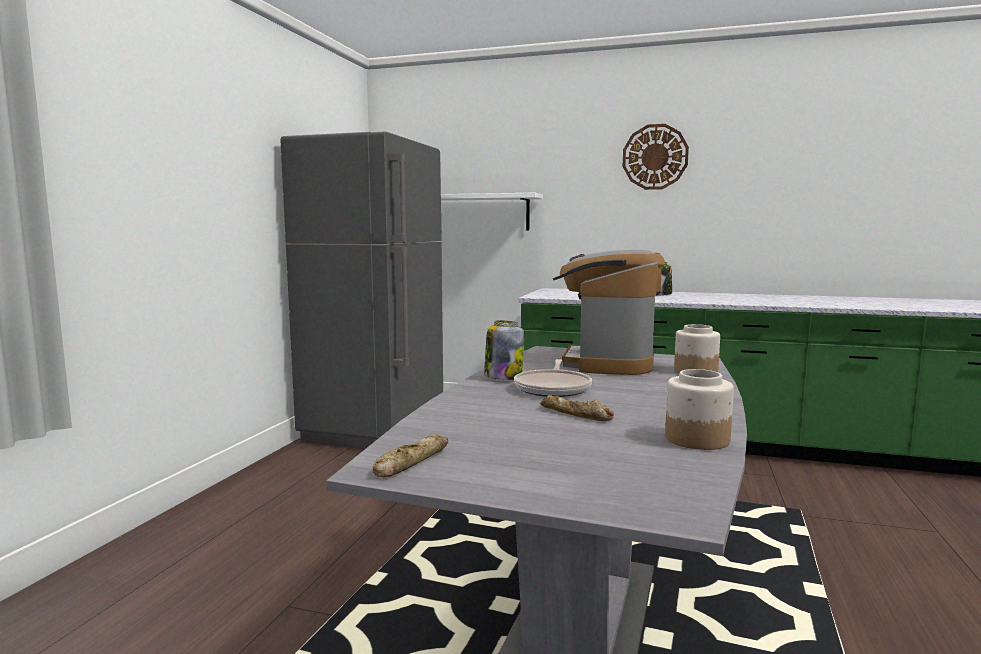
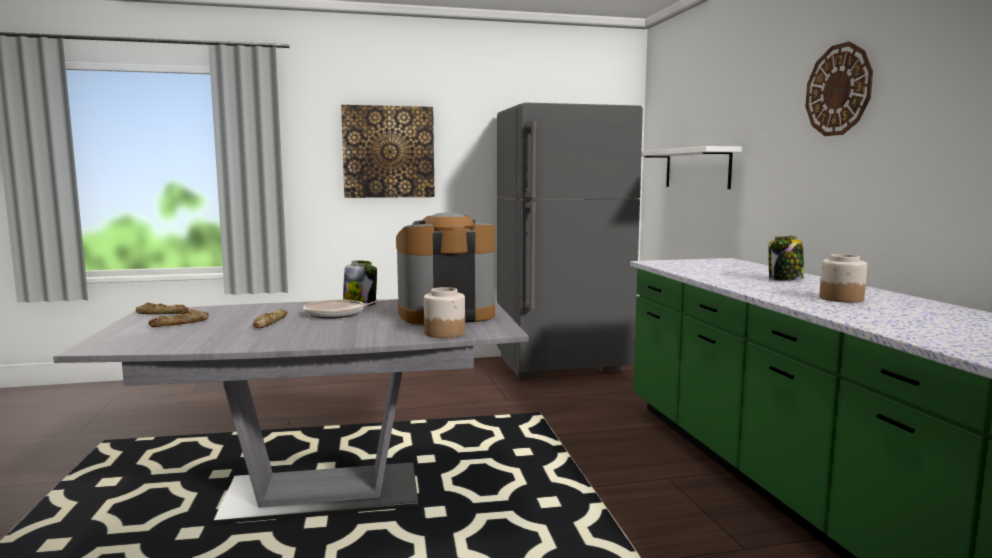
camera: 60 degrees right, 0 degrees up
jar [665,369,734,450] -> jar moved to [819,254,867,303]
none -> bread [149,309,209,327]
none -> picture [341,105,435,198]

